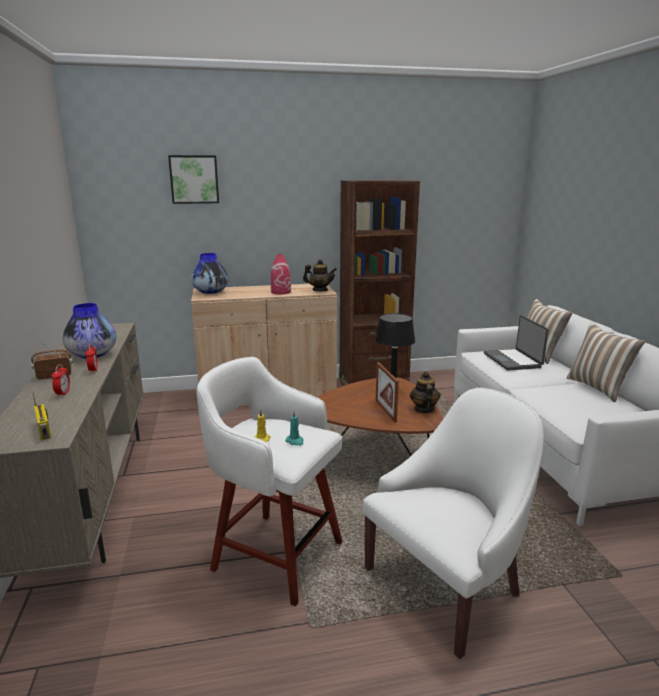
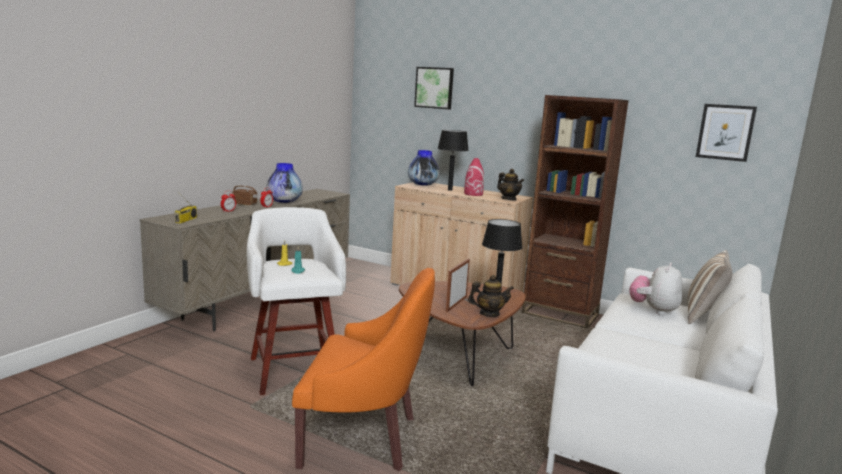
camera: 40 degrees right, 5 degrees down
white armchair [362,388,544,659] -> orange armchair [292,268,435,471]
teapot [410,372,440,413] -> teapot turned 45 degrees clockwise [468,275,514,317]
laptop [484,315,549,370] -> plush toy [629,262,682,315]
pillow [567,322,646,402] -> none
none -> black table lamp [437,130,469,191]
none -> picture [696,104,757,162]

